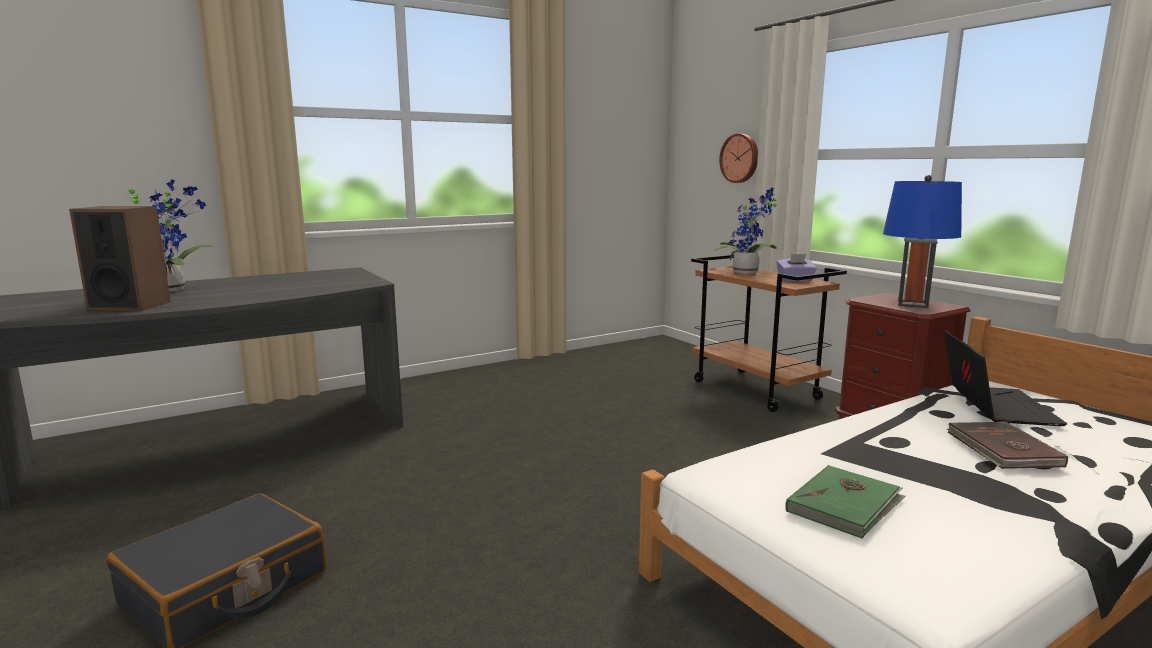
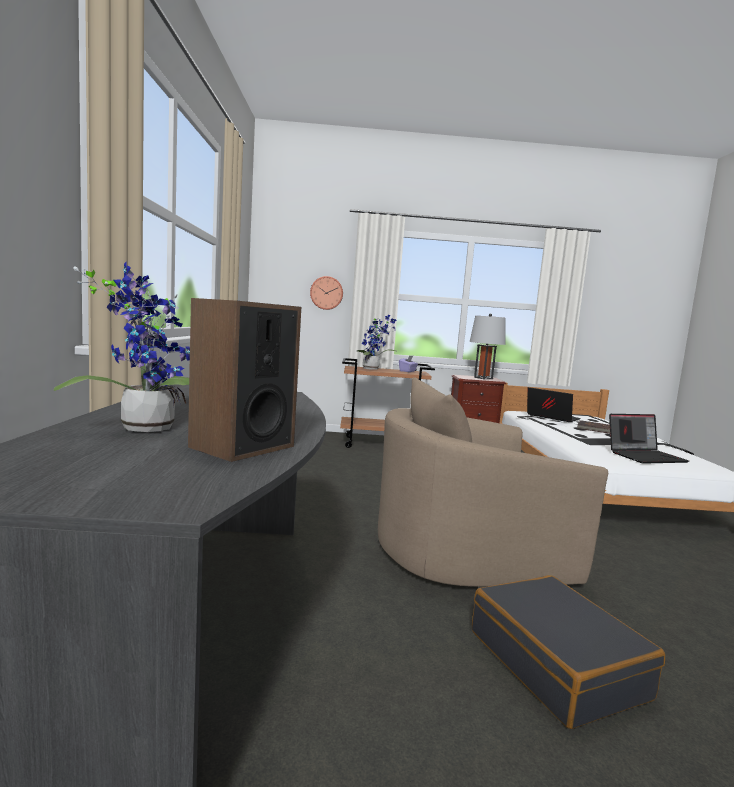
camera: 60 degrees left, 5 degrees down
green book [785,465,906,538] -> laptop [609,414,689,464]
blue table lamp [883,175,962,308] -> grey table lamp [470,314,506,379]
none -> beige armchair [378,377,608,587]

